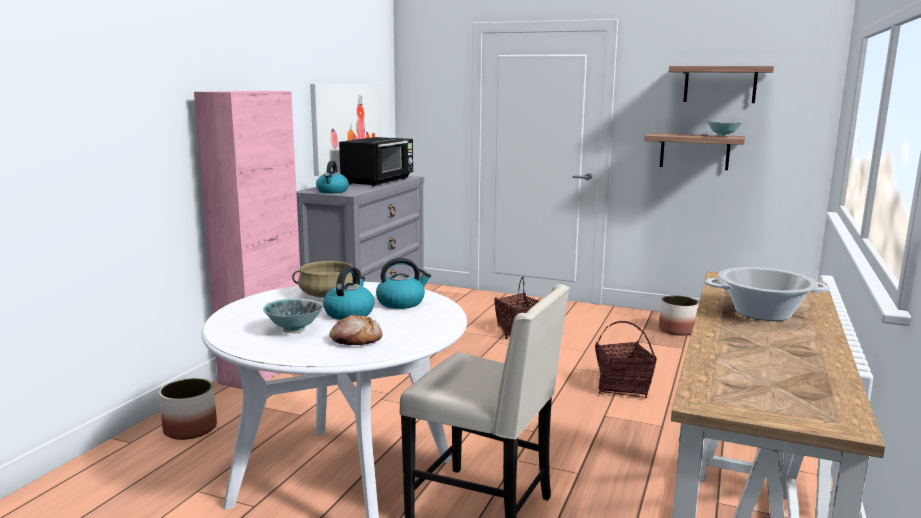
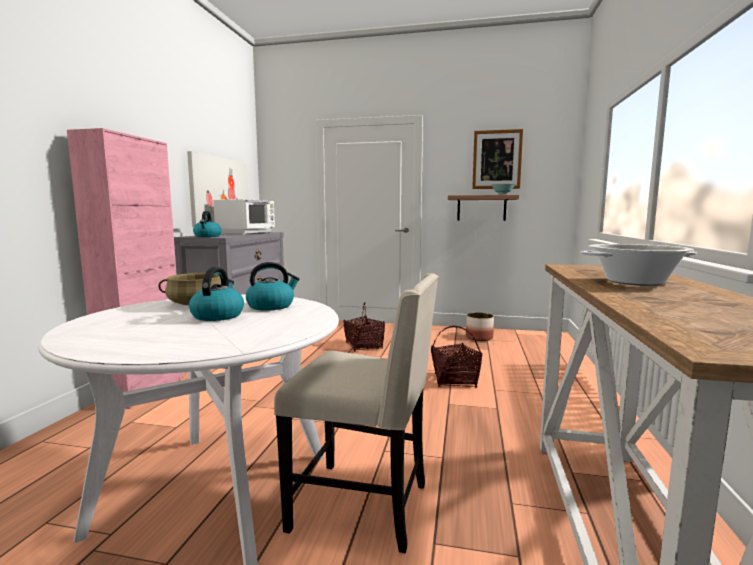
camera: 10 degrees left, 5 degrees down
planter [159,378,217,440] -> none
bowl [263,299,323,333] -> none
bread [329,315,382,345] -> none
black microwave [339,137,413,187] -> white microwave [213,199,275,235]
shelf [669,66,774,103] -> picture [472,129,523,189]

